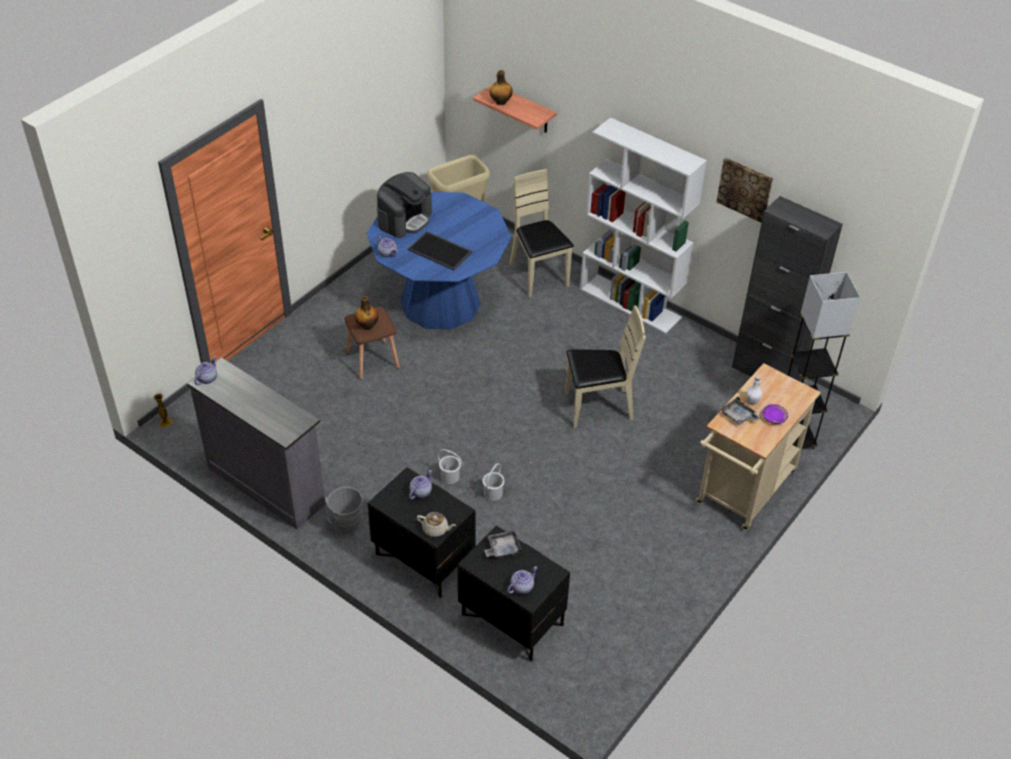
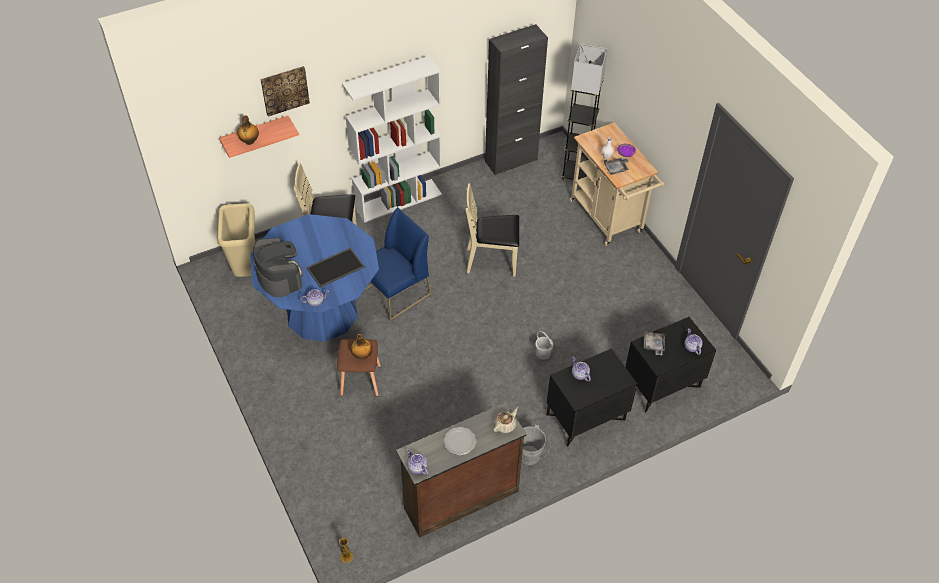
camera: 65 degrees left, 5 degrees up
grey dresser [187,357,325,529] -> brown dresser [396,402,527,538]
beige teapot [417,512,456,537] -> beige teapot moved to [494,407,519,433]
white bucket [437,449,463,484] -> none
beige chair [565,305,646,428] -> beige chair turned 105 degrees counterclockwise [466,183,519,277]
picture [716,158,773,223] -> picture moved to [261,66,310,116]
none -> blue chair [364,207,432,321]
none -> plate [444,427,476,455]

